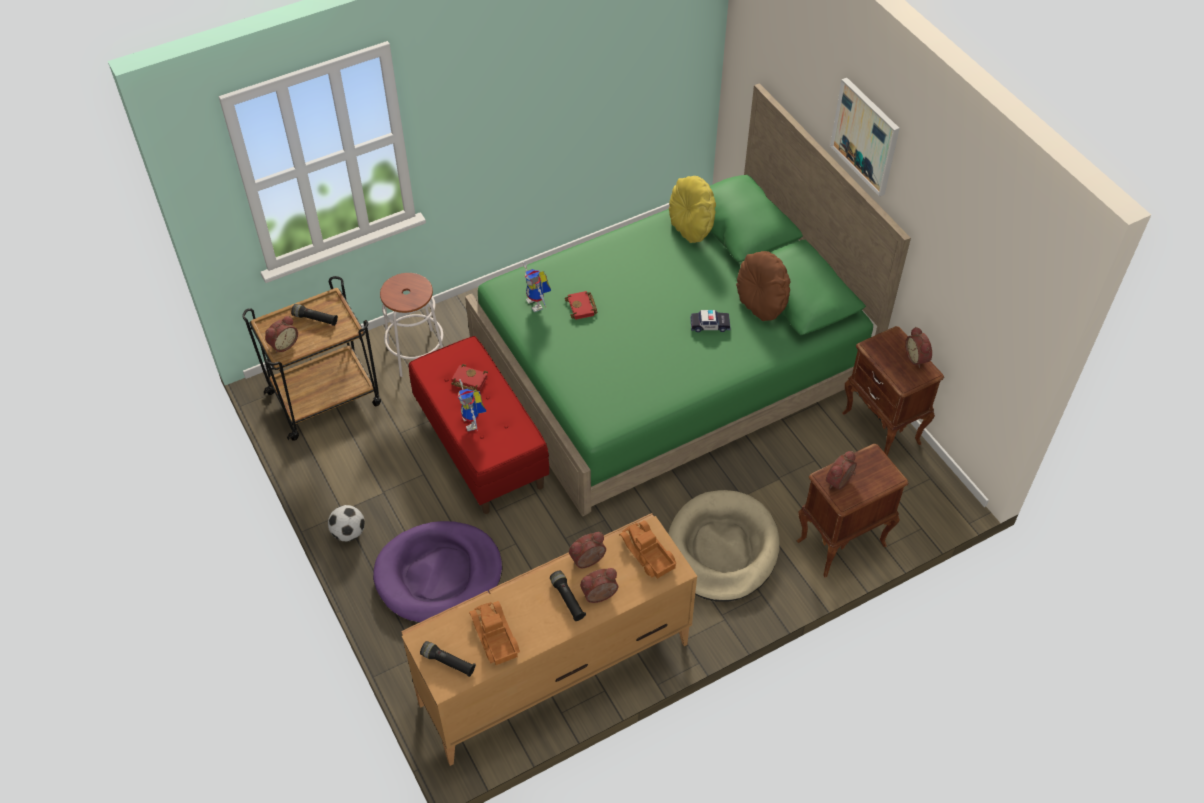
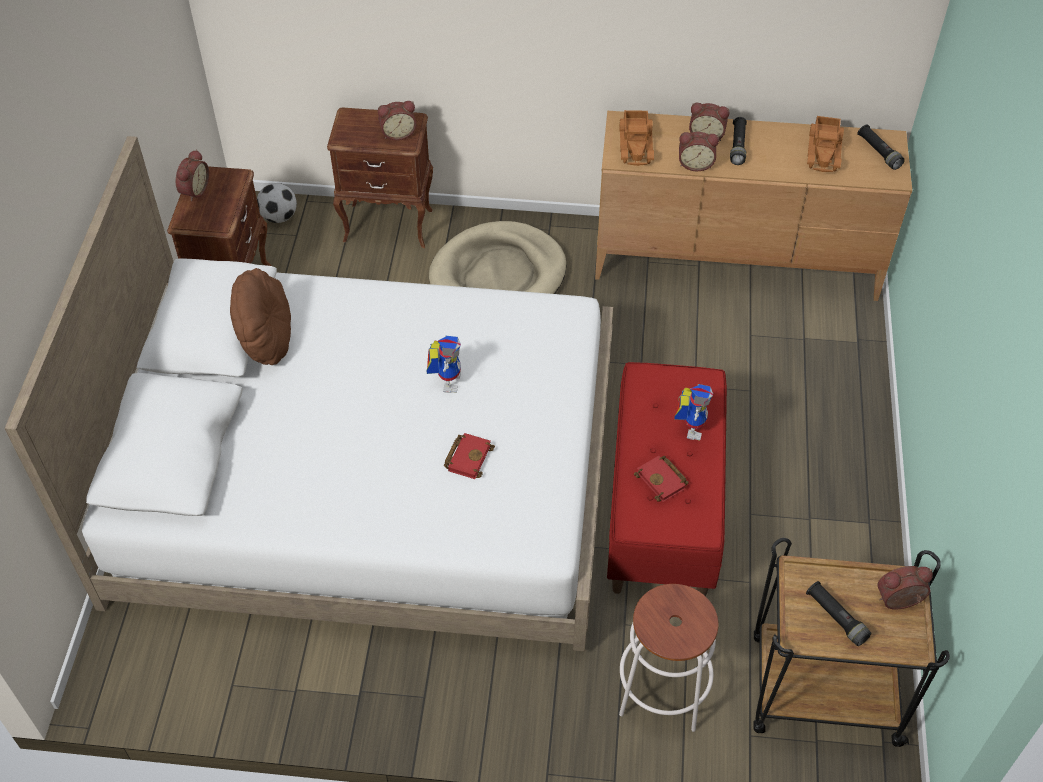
camera: 145 degrees left, 0 degrees up
football [328,505,365,541] -> football moved to [257,183,297,223]
purple dog bed [373,521,503,623] -> none
green bed [465,83,911,517] -> white bed [4,136,613,652]
toy robot [523,262,551,312] -> toy robot moved to [427,336,461,393]
yellow pillow [669,176,716,243] -> none
toy car [690,310,731,332] -> none
picture [830,78,900,197] -> none

